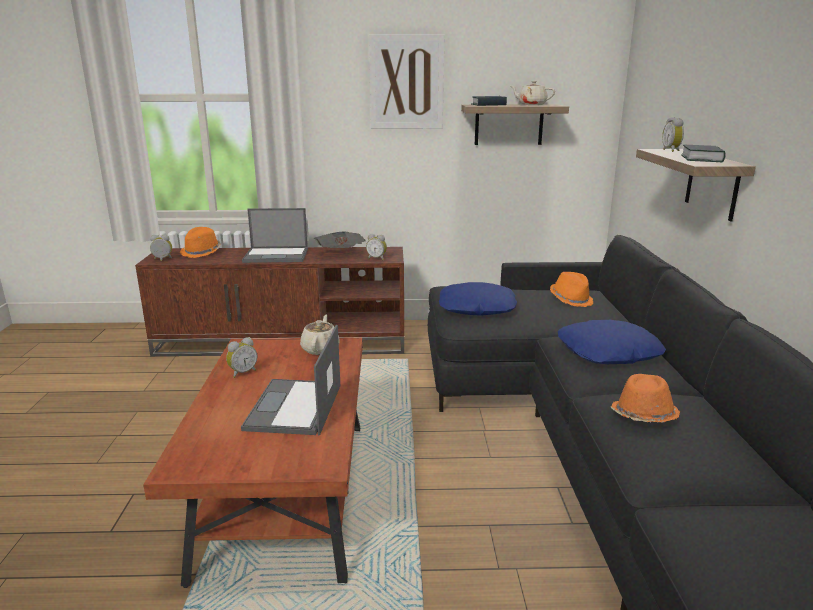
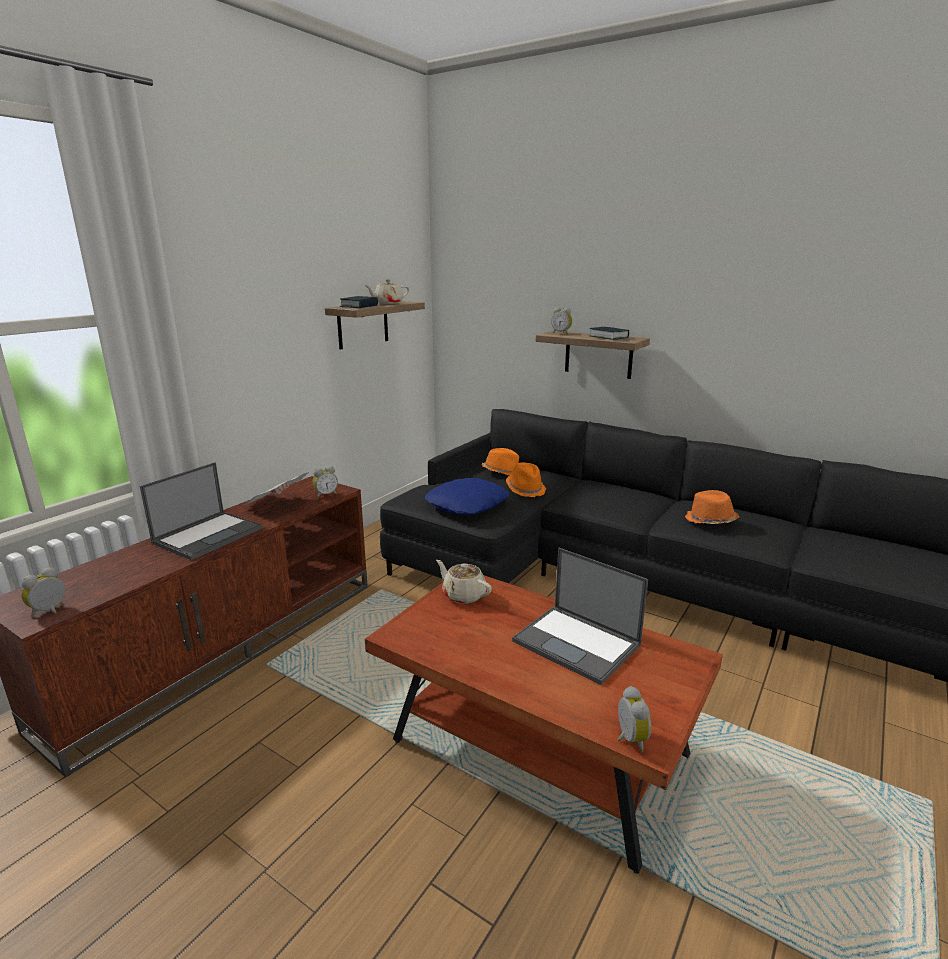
camera: 55 degrees left, 0 degrees up
orange hat [180,227,221,258] -> orange hat moved to [506,463,546,497]
alarm clock [226,337,257,378] -> alarm clock moved to [617,686,651,752]
picture [369,34,445,129] -> none
blue pillow [558,320,666,364] -> none

